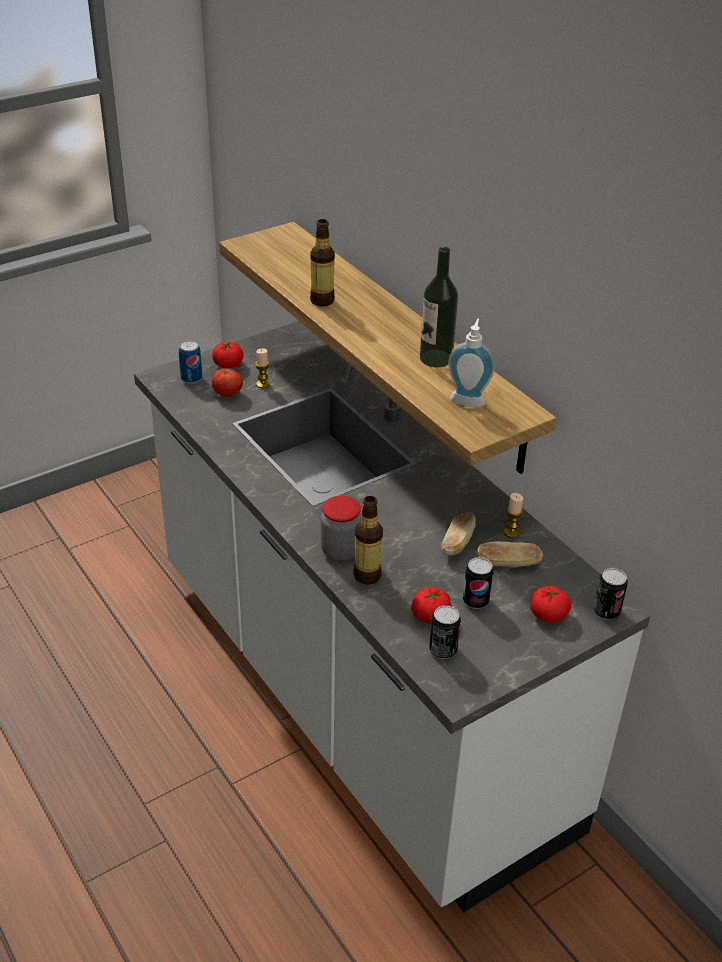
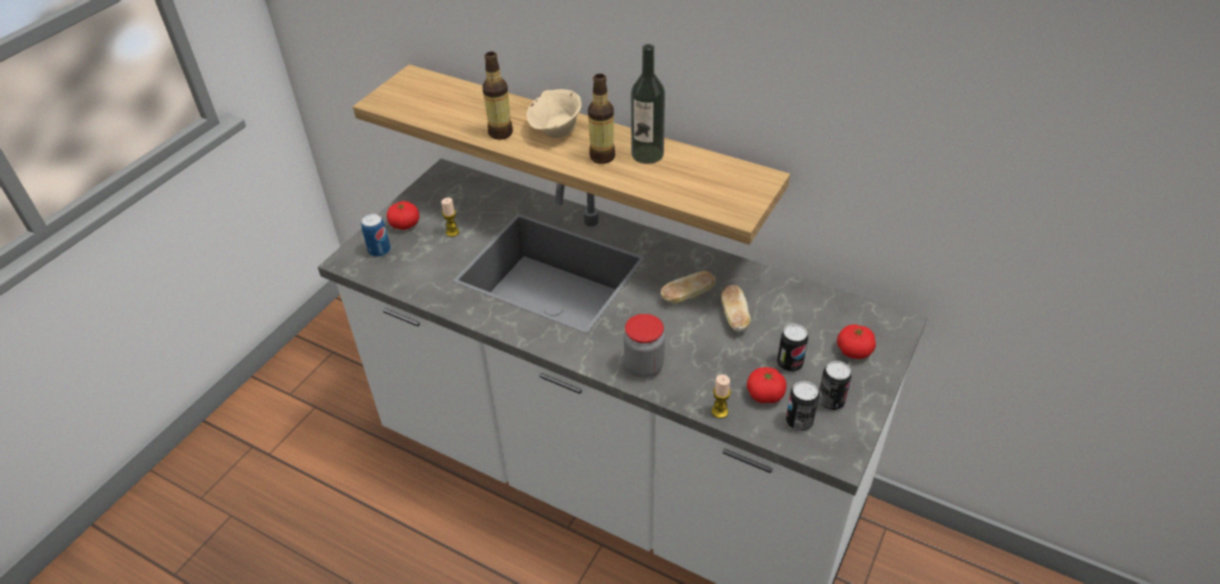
camera: 25 degrees left, 5 degrees up
tomato [212,369,243,397] -> none
bottle [353,496,383,585] -> bottle moved to [588,74,615,164]
soap dispenser [448,319,495,407] -> none
bread [477,542,543,568] -> bread moved to [661,271,716,303]
candle [504,493,523,538] -> candle moved to [712,375,731,418]
can [593,568,628,620] -> can moved to [818,361,852,410]
none -> beige bowl [526,89,582,138]

